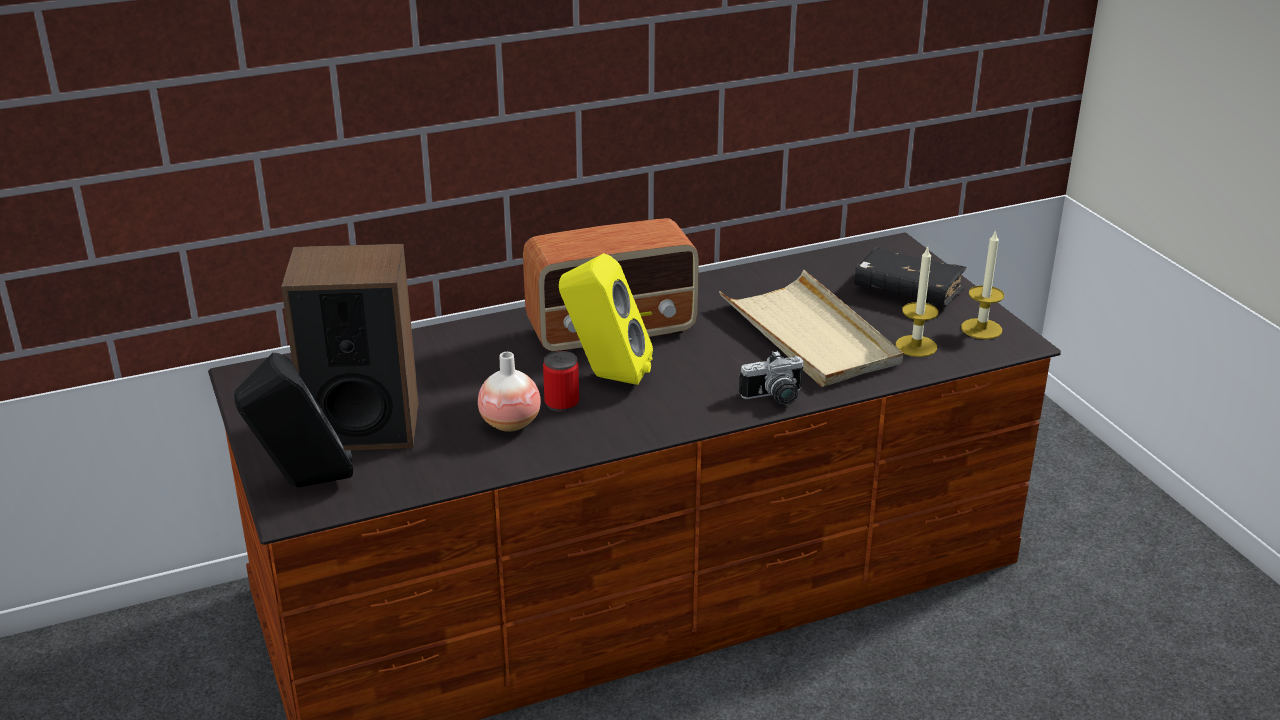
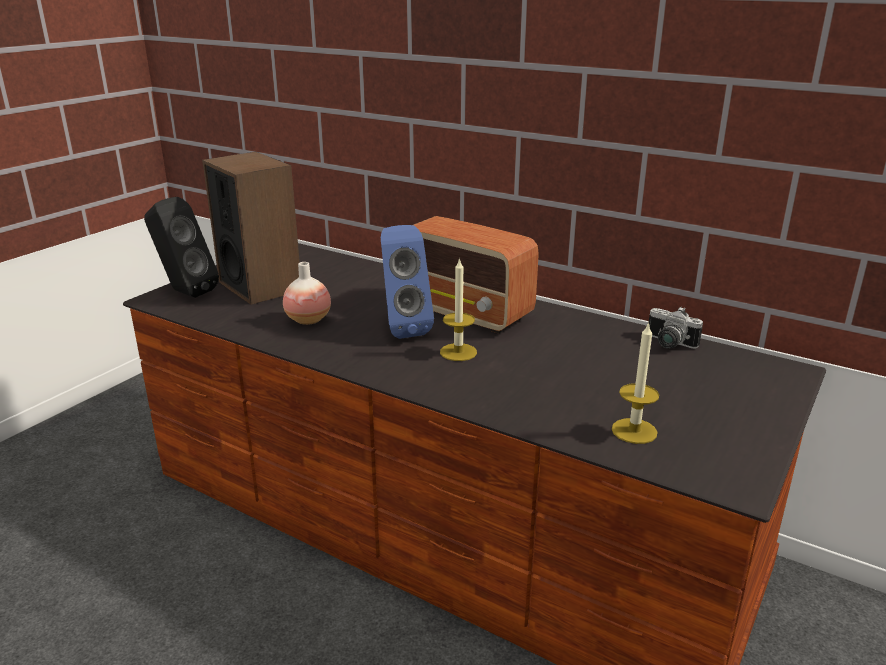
camera: 55 degrees right, 5 degrees down
can [543,351,579,412] -> none
yellow speaker [559,253,653,385] -> blue speaker [381,225,434,339]
beige tray [719,270,903,387] -> none
camera [739,351,804,405] -> camera moved to [649,307,703,349]
black book [854,248,967,306] -> none
candle [961,230,1004,339] -> candle moved to [440,258,477,361]

